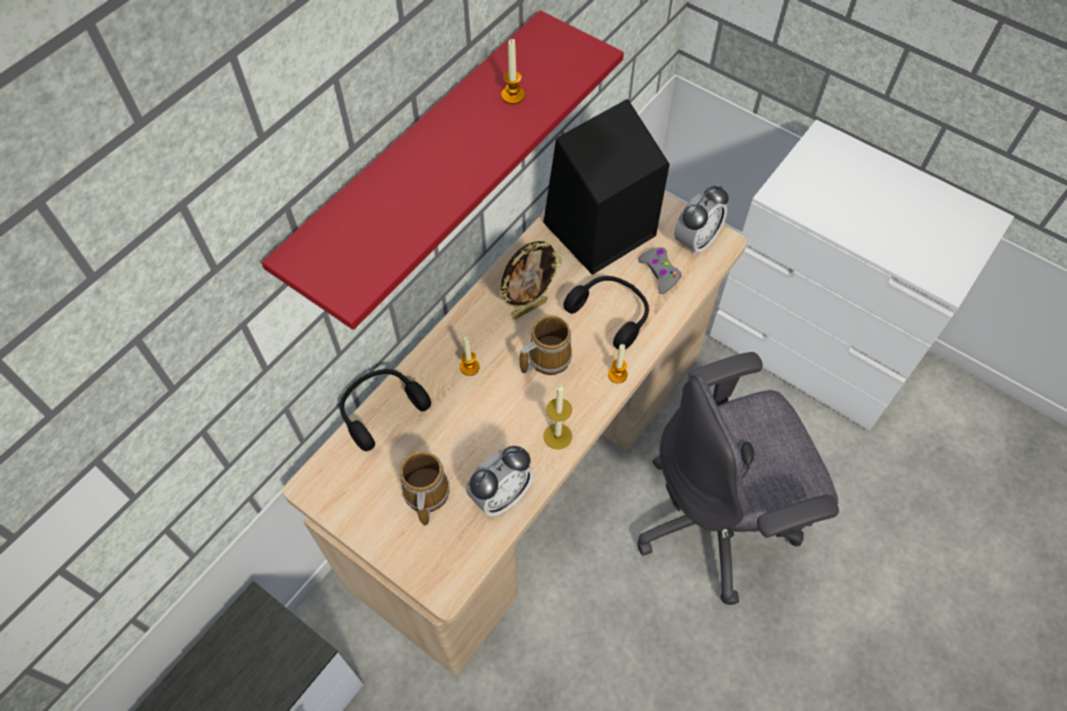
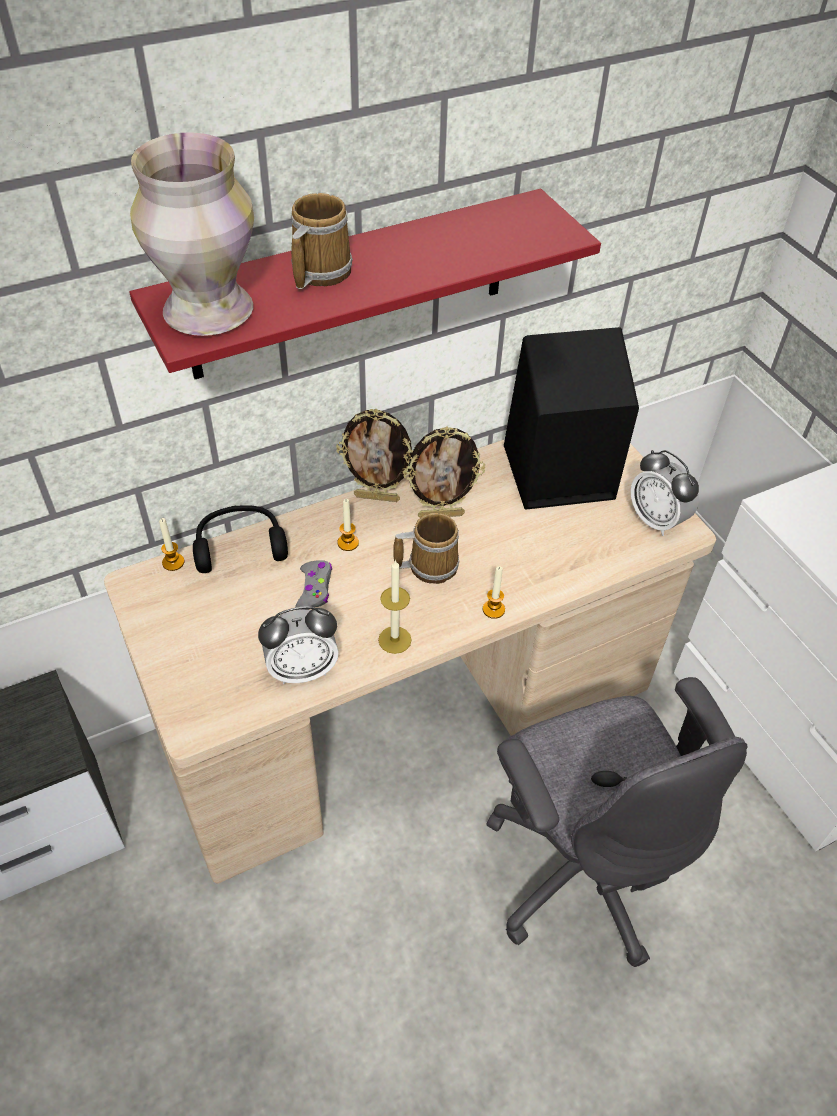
camera: 25 degrees right, 10 degrees down
mug [399,451,450,526] -> mug moved to [291,193,353,289]
candle [501,39,525,104] -> candle moved to [159,518,184,571]
black headphones [563,276,649,349] -> none
grey office chair [637,352,839,605] -> grey office chair turned 120 degrees counterclockwise [486,677,747,967]
grey game controller [638,247,681,294] -> grey game controller moved to [295,560,332,610]
alarm clock [674,185,729,256] -> alarm clock turned 75 degrees clockwise [631,450,699,536]
none -> vase [130,133,254,336]
none -> picture frame [336,409,413,502]

